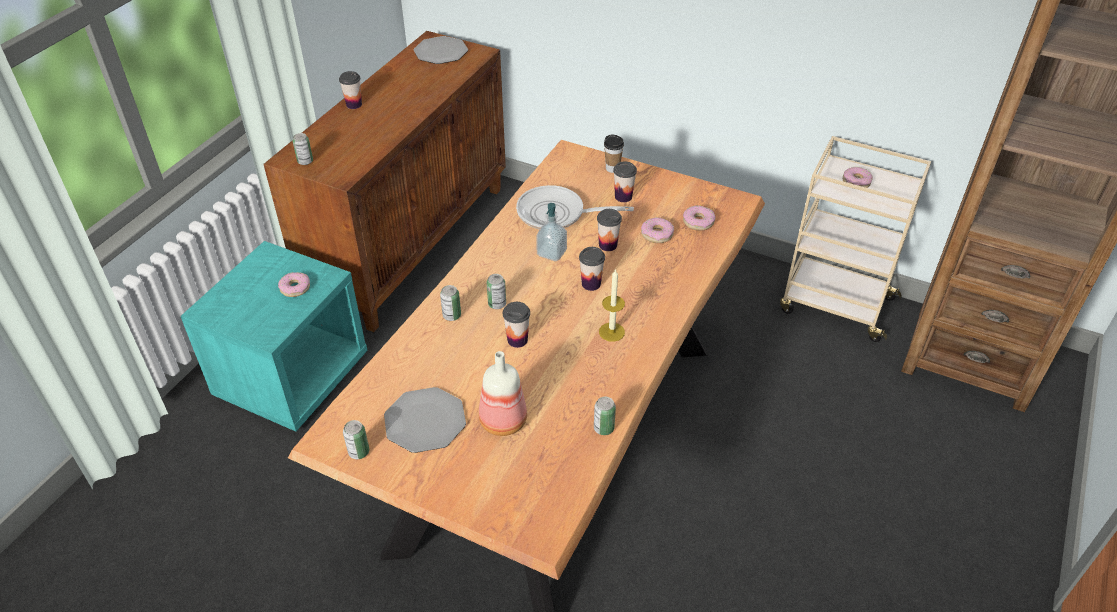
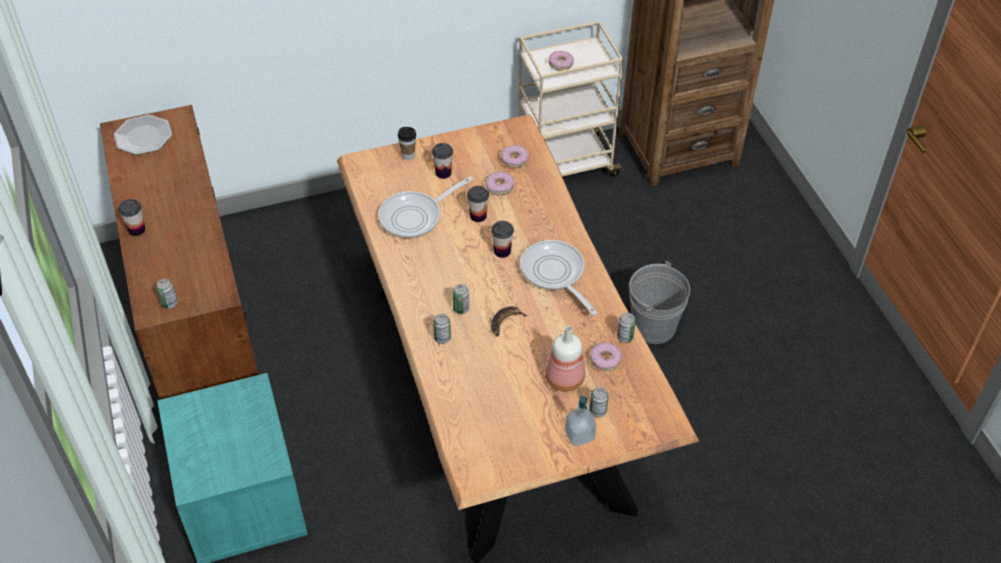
camera: 45 degrees left, 5 degrees up
donut [278,272,310,297] -> donut moved to [590,342,622,371]
can [343,420,370,459] -> can moved to [589,387,608,418]
plate [384,387,466,453] -> none
cup [503,302,530,348] -> banana [491,306,527,336]
soap dispenser [536,203,567,261] -> soap dispenser moved to [565,396,596,446]
candle [599,269,625,342] -> frying pan [520,240,597,315]
none -> grey bucket [629,261,690,344]

